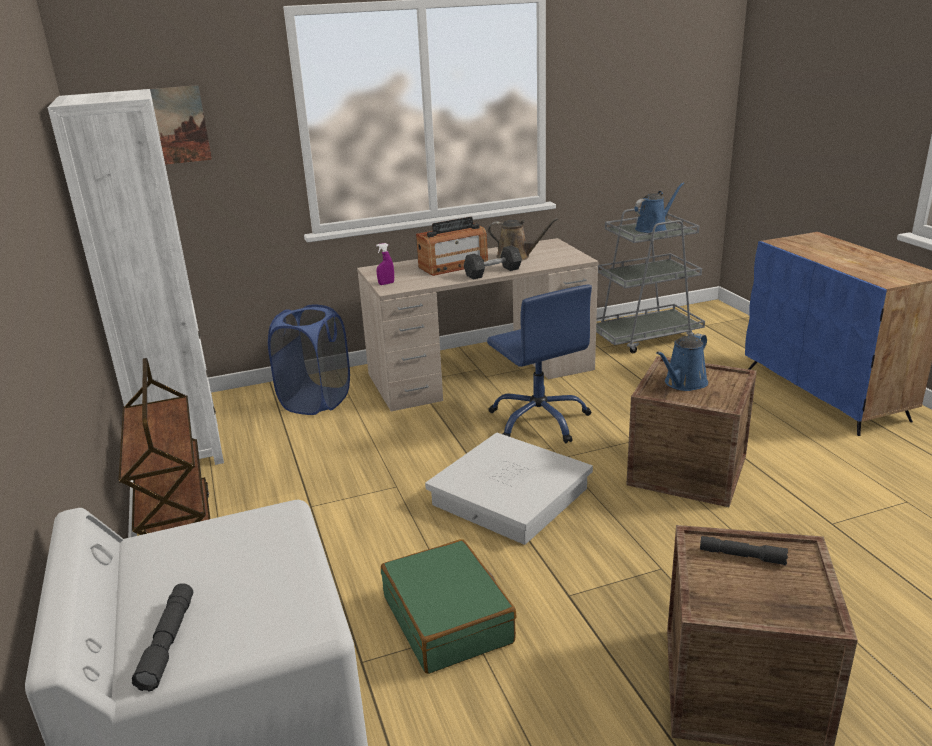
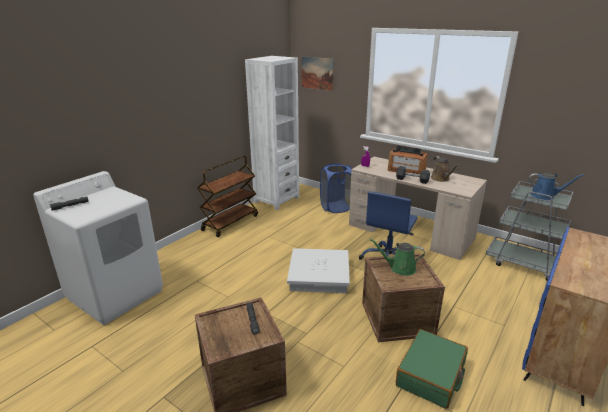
camera: 55 degrees right, 0 degrees up
green suitcase [381,539,517,674] -> green suitcase moved to [396,329,468,409]
blue watering can [656,333,708,391] -> green watering can [370,239,425,276]

